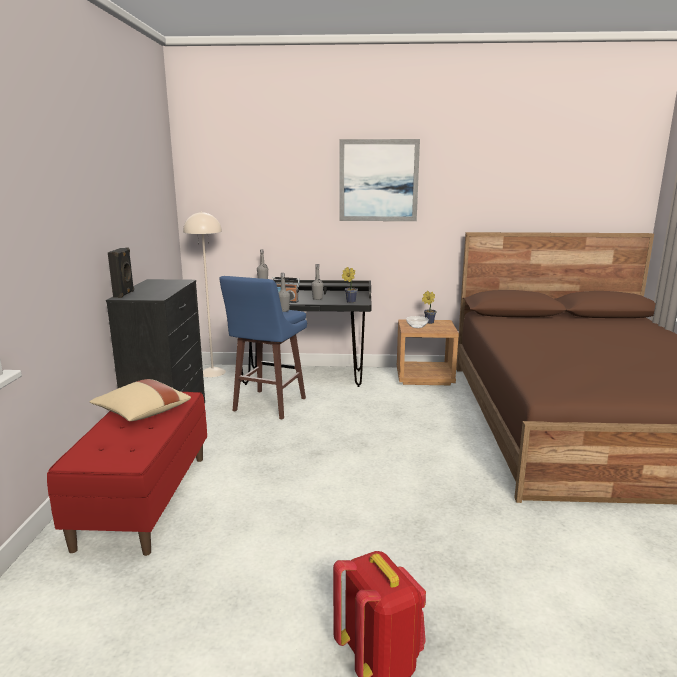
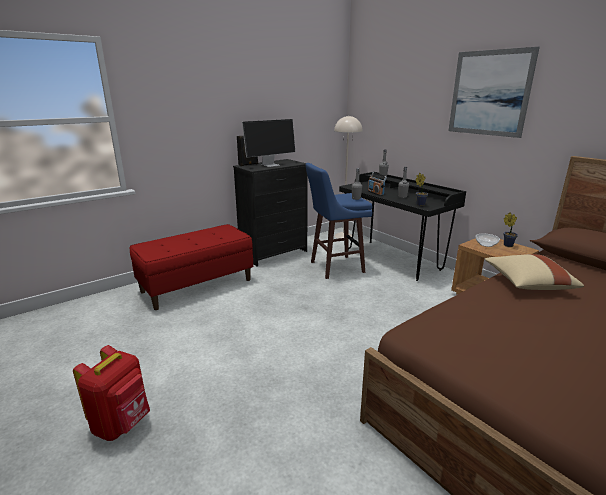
camera: 50 degrees right, 5 degrees up
beige pillow [89,379,191,421] -> beige pillow moved to [485,254,584,290]
none -> monitor [242,119,295,167]

